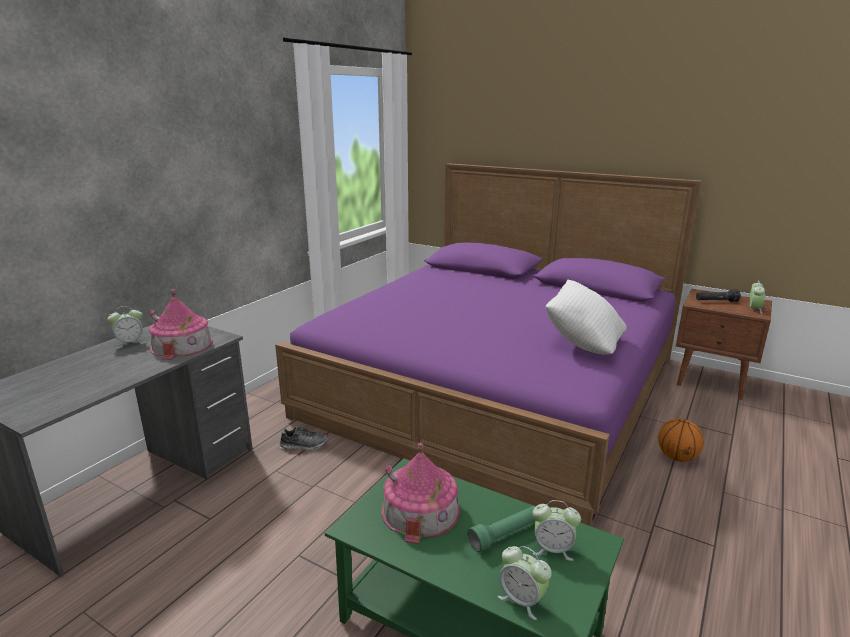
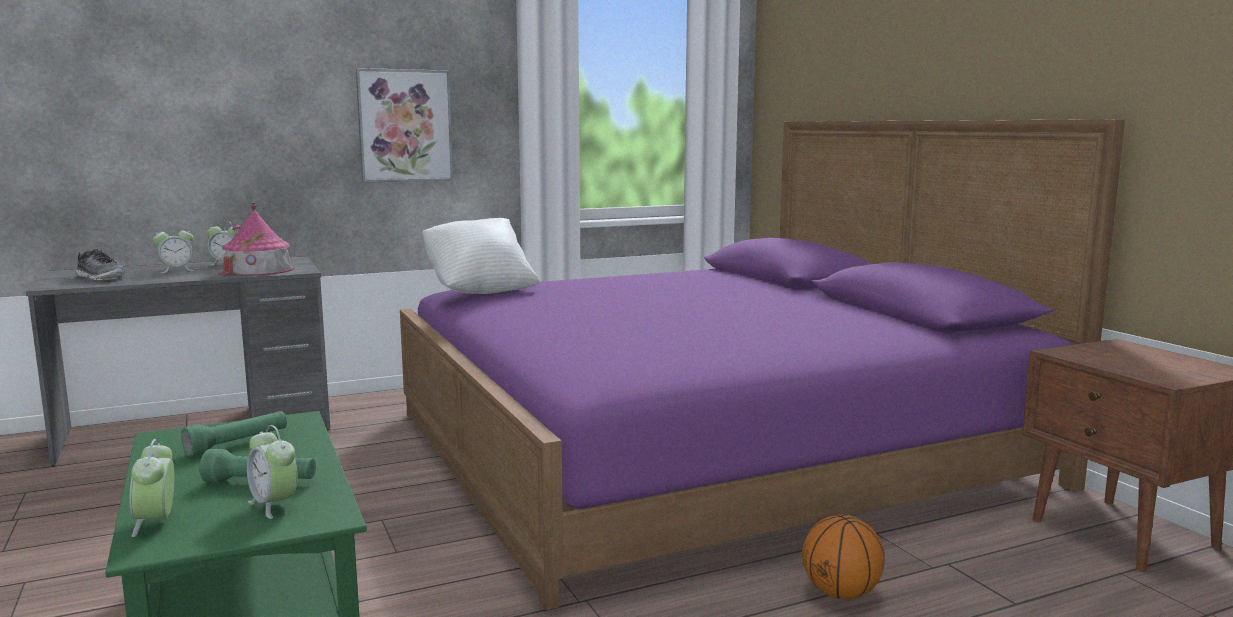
camera: 35 degrees right, 10 degrees down
shoe [280,426,327,451] -> shoe moved to [76,249,125,280]
toy house [381,443,460,544] -> green flashlight [181,411,287,457]
white pillow [546,280,627,354] -> white pillow moved to [422,218,540,294]
black flashlight [696,290,741,302] -> none
alarm clock [750,281,765,314] -> alarm clock moved to [153,225,195,273]
none -> picture [356,68,453,183]

